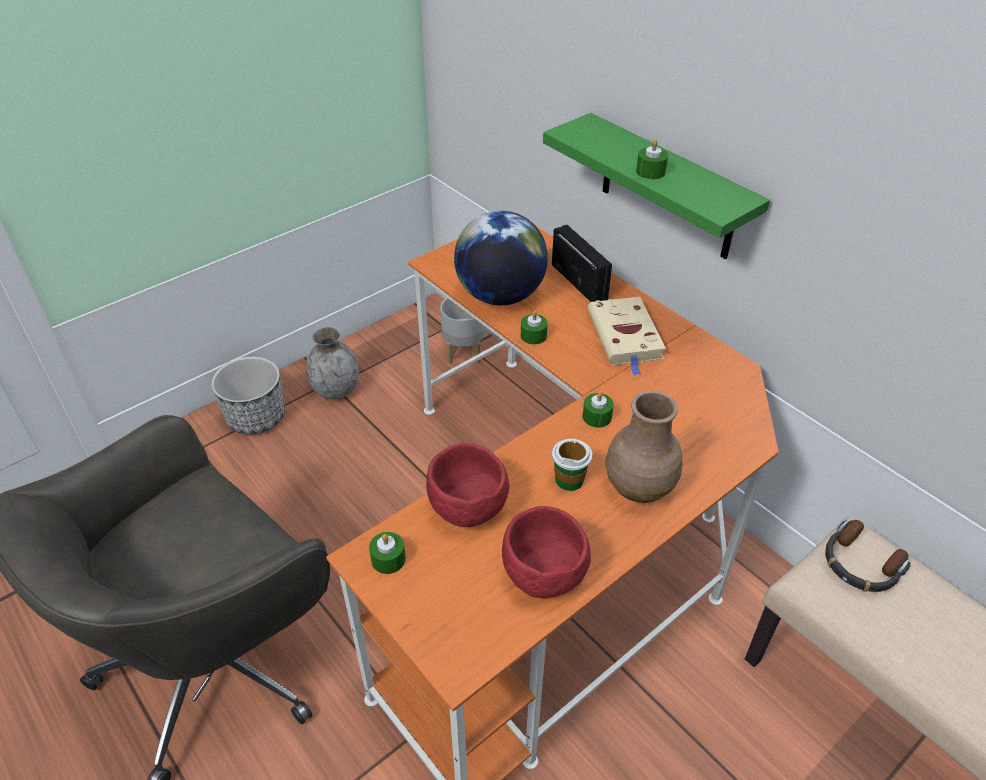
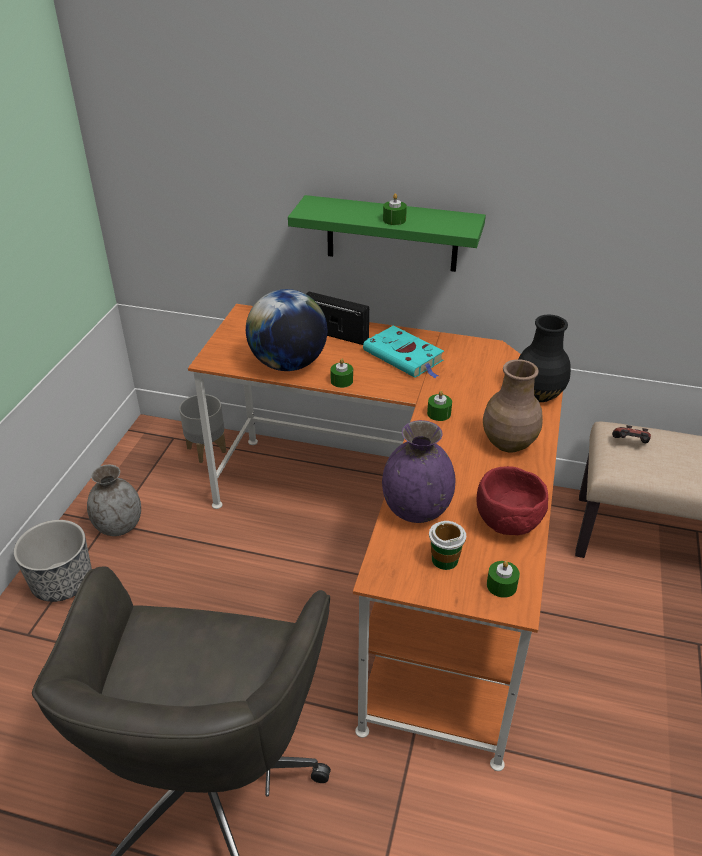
camera: 35 degrees left, 5 degrees down
green candle [369,532,406,574] -> green candle moved to [487,561,520,598]
red bowl [426,443,510,527] -> purple vase [382,420,455,523]
cup [552,439,592,491] -> cup moved to [429,521,466,570]
beige book [588,297,666,376] -> turquoise book [363,325,444,378]
headphones [825,520,911,592] -> game controller [612,425,651,443]
none -> black vase [519,315,571,402]

